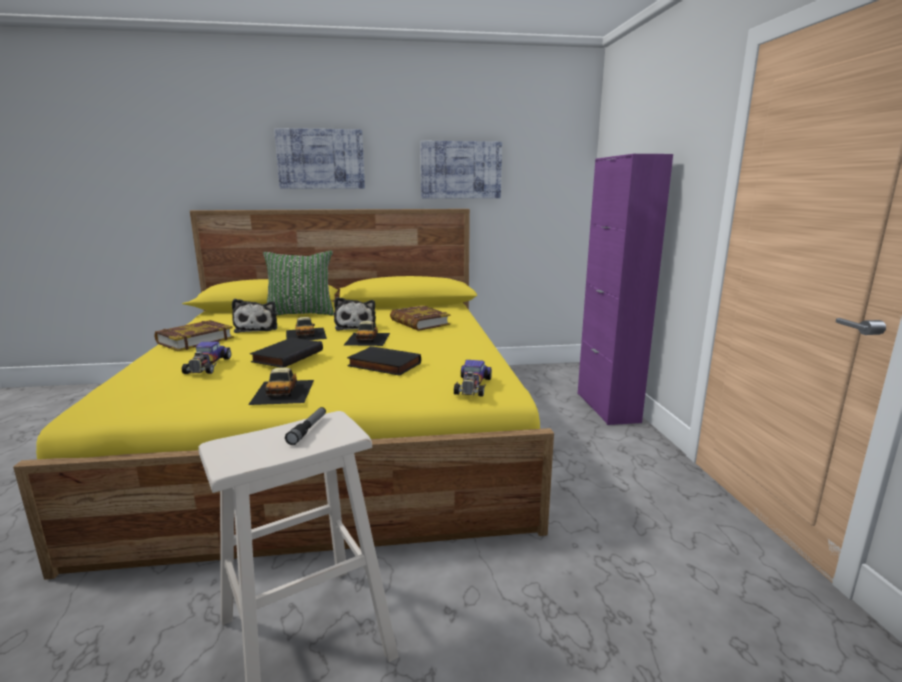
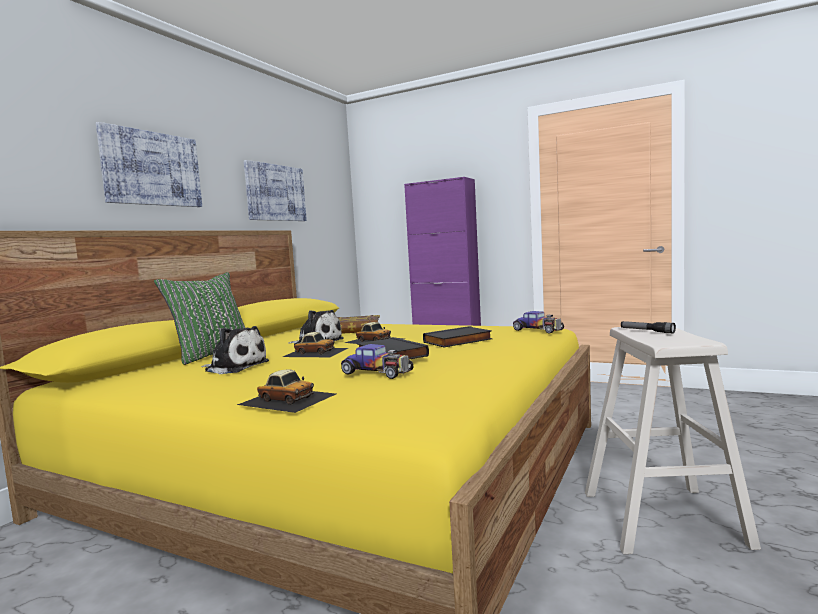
camera: 55 degrees left, 10 degrees down
book [154,320,234,352] -> none
toy car [248,367,314,405] -> toy car moved to [237,370,336,413]

